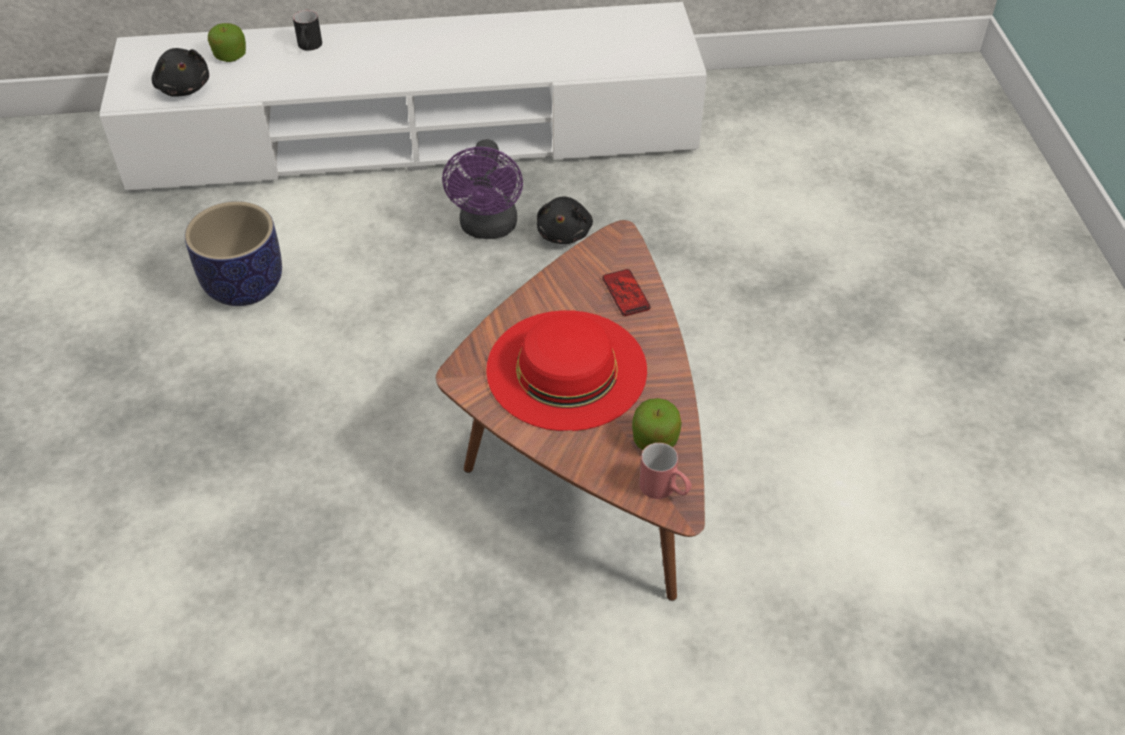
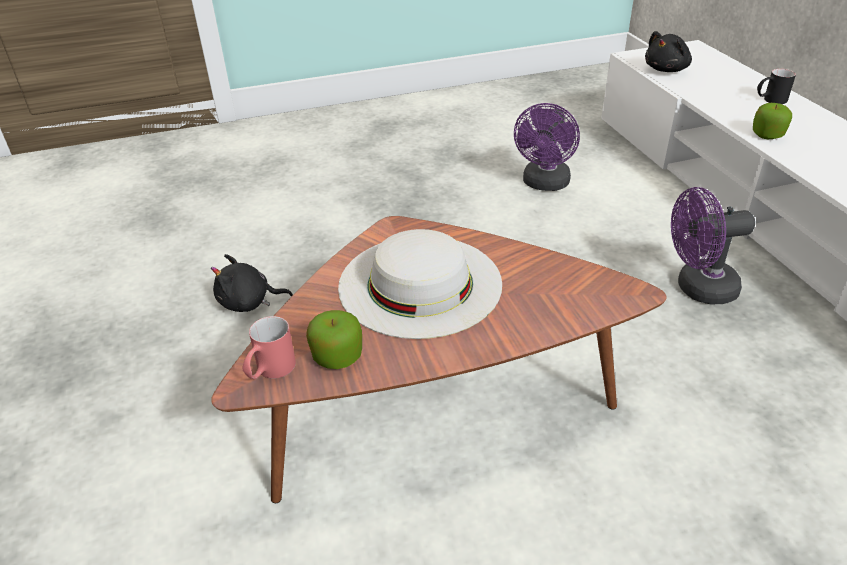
camera: 80 degrees right, 10 degrees down
planter [185,201,282,306] -> purple fan [514,103,580,191]
apple [208,23,246,62] -> apple moved to [753,103,792,139]
red hat [486,310,647,431] -> white hat [338,229,502,339]
black plush toy [537,196,593,244] -> black plush toy moved to [211,254,293,312]
phone [602,269,651,316] -> none

